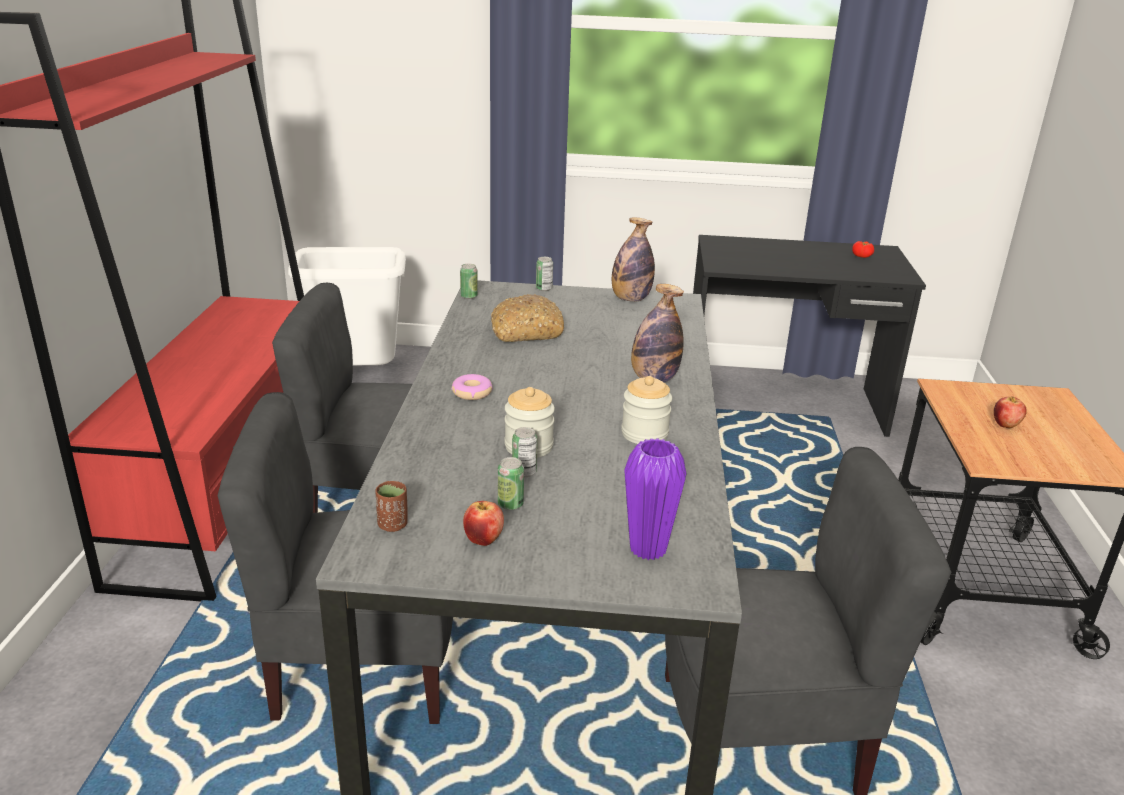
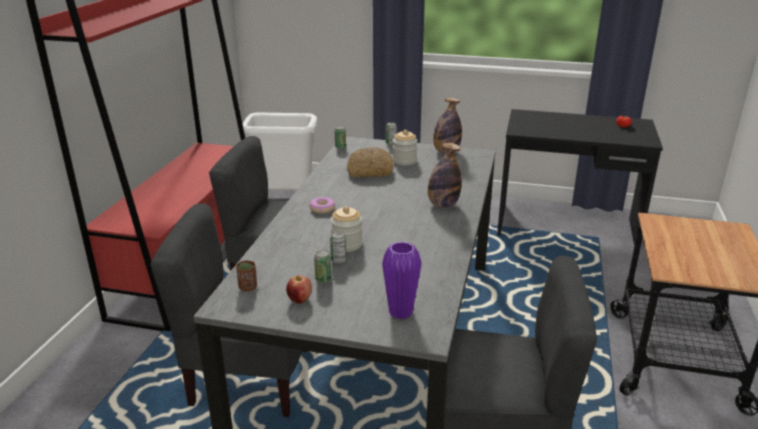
camera: 10 degrees right, 0 degrees up
jar [621,376,672,444] -> jar moved to [393,130,417,166]
apple [994,396,1027,428] -> none

